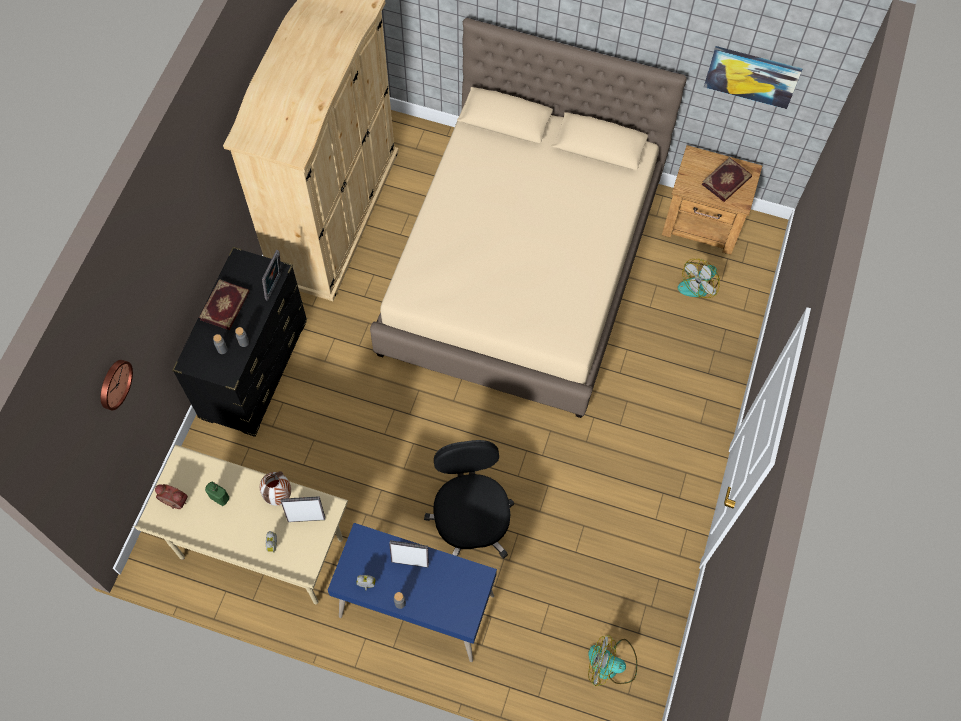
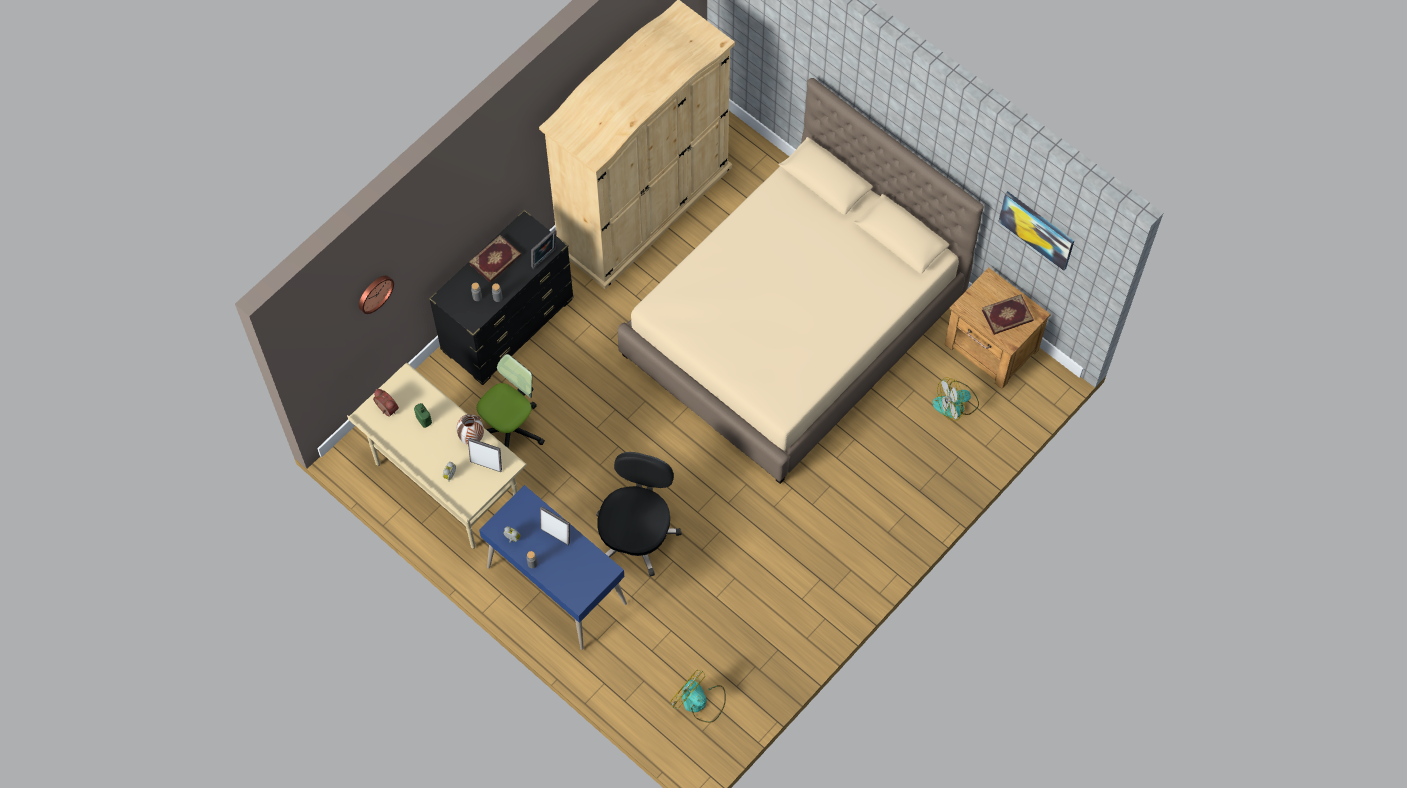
camera: 25 degrees right, 0 degrees up
none -> office chair [477,354,545,448]

